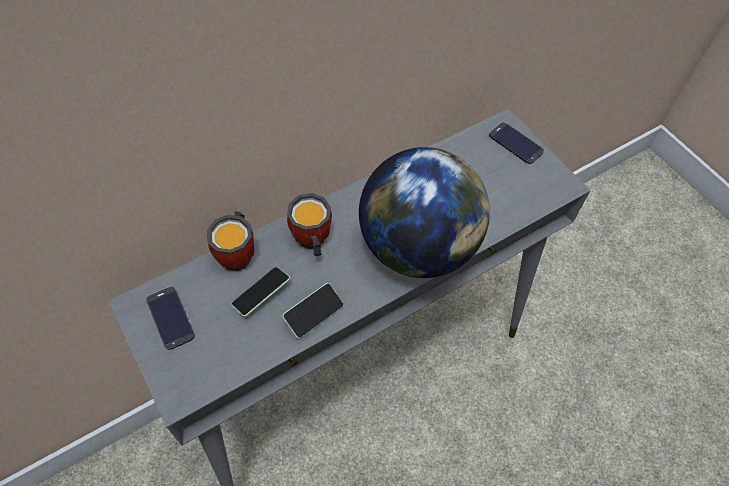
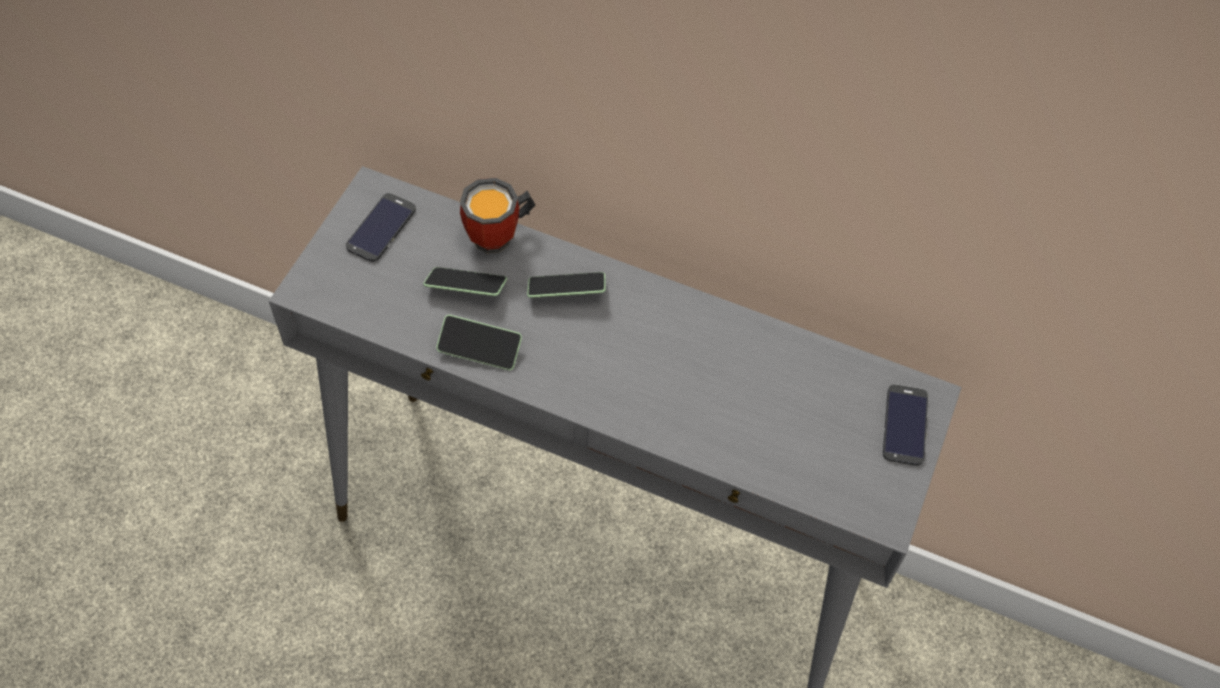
camera: 55 degrees right, 0 degrees up
mug [287,193,332,256] -> phone [527,272,605,298]
globe [359,147,490,278] -> none

